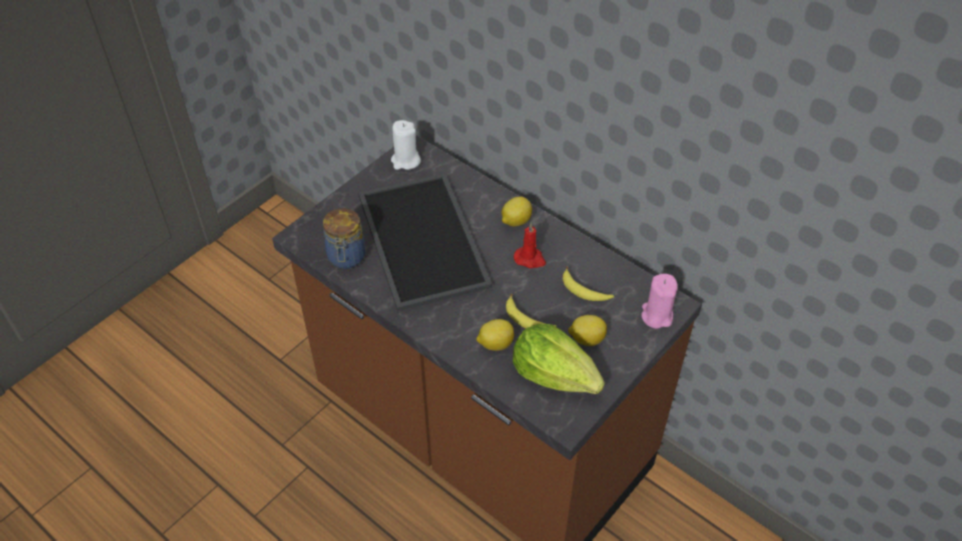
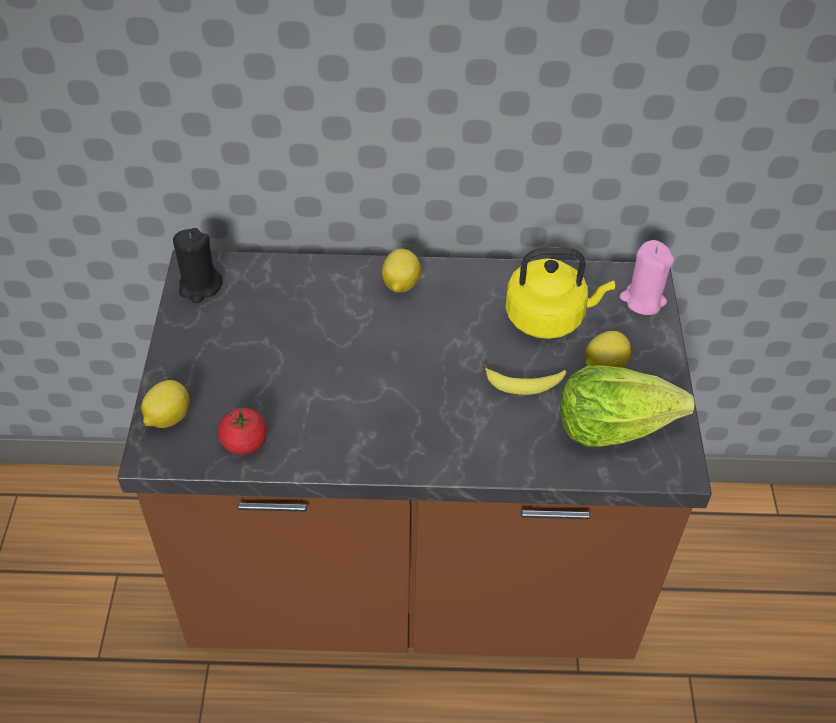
camera: 40 degrees left, 0 degrees up
jar [323,208,365,269] -> tomato [218,407,267,455]
tray [358,173,492,311] -> none
white candle [391,120,421,170] -> black candle [173,228,222,303]
lemon [476,319,514,351] -> lemon moved to [141,380,190,428]
red candle [514,222,546,268] -> none
banana [563,267,614,301] -> yellow kettle [505,247,615,339]

